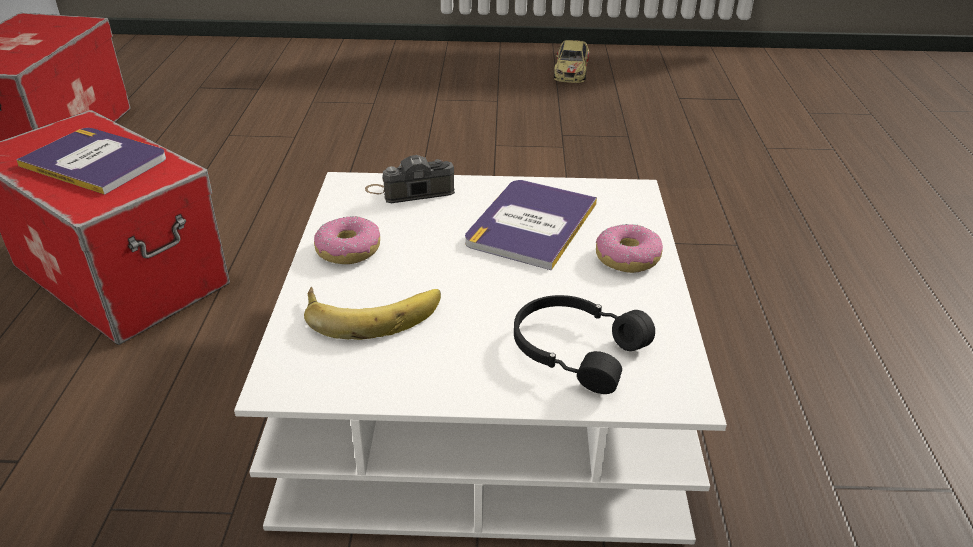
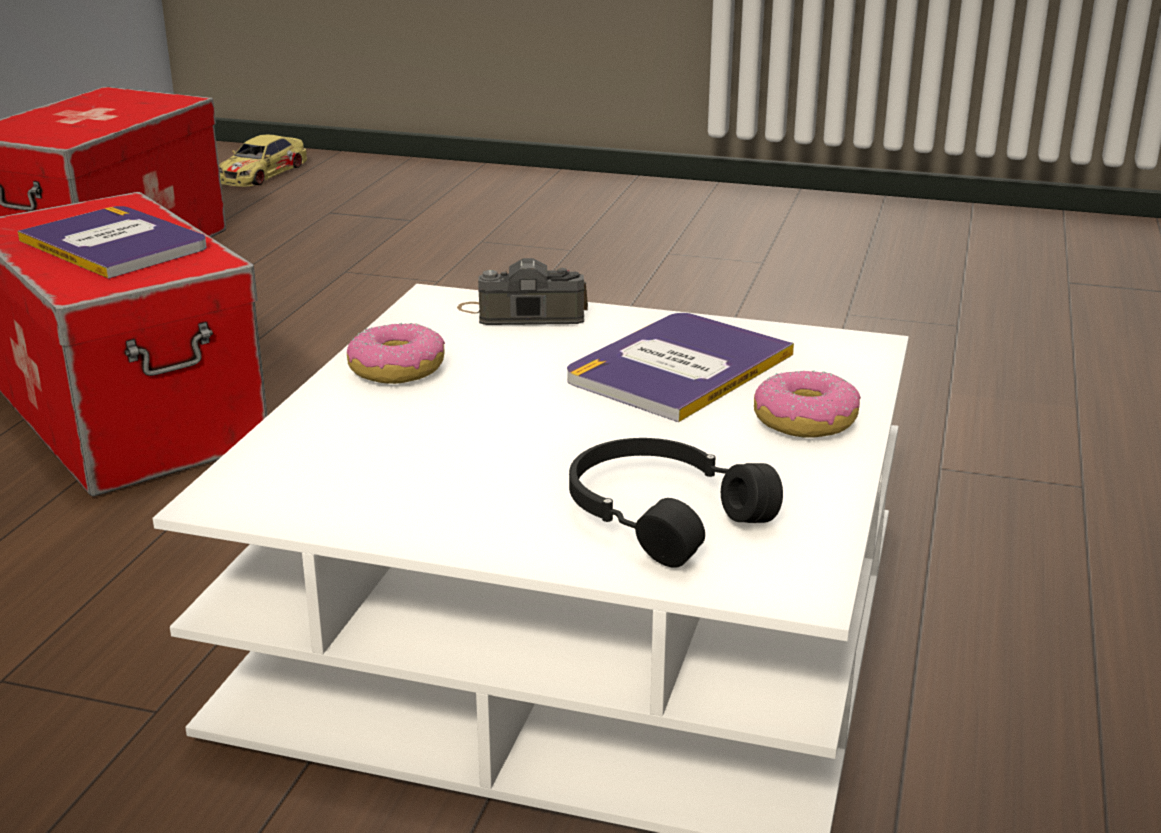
camera: 15 degrees right, 10 degrees down
banana [304,286,441,340] -> none
toy car [554,40,589,83] -> toy car moved to [219,135,307,187]

